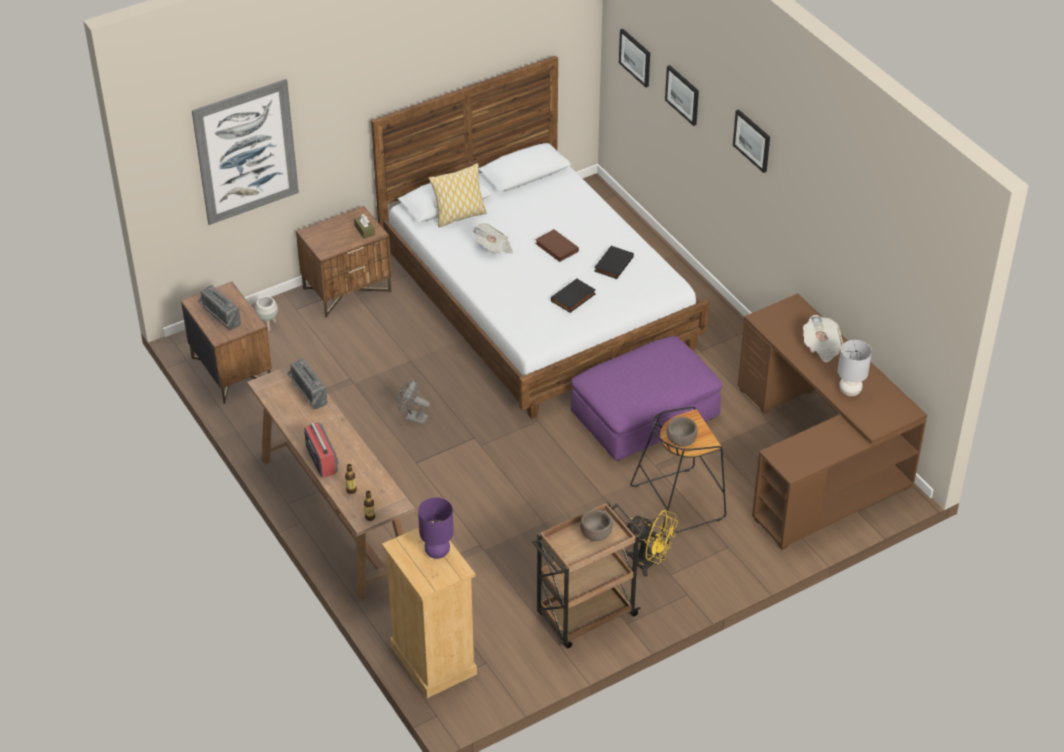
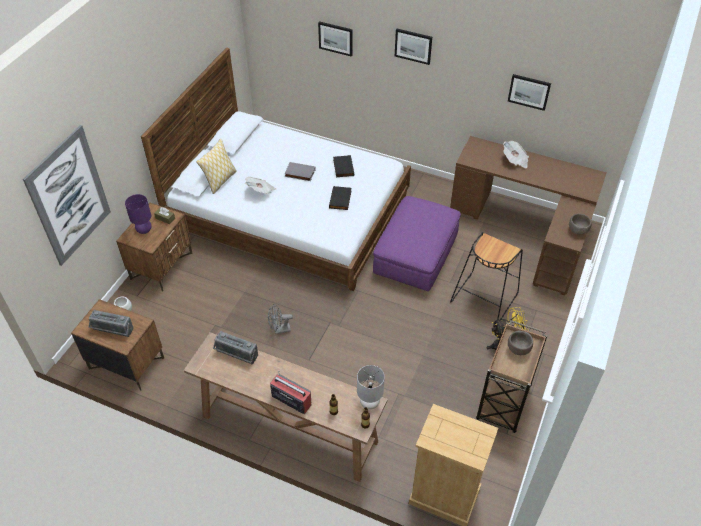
camera: 35 degrees left, 5 degrees up
purple table lamp [418,497,454,559] -> purple table lamp moved to [125,194,151,234]
brown book [535,229,579,262] -> grey book [284,162,316,181]
picture [619,29,650,87] -> picture moved to [508,74,551,111]
brown bowl [667,417,698,447] -> brown bowl moved to [569,214,592,234]
grey table lamp [838,340,872,396] -> grey table lamp moved to [357,365,385,410]

